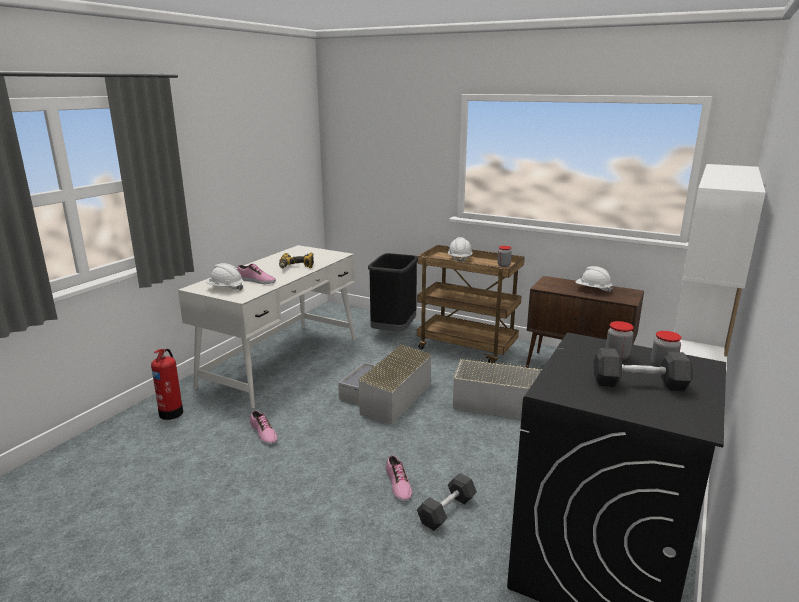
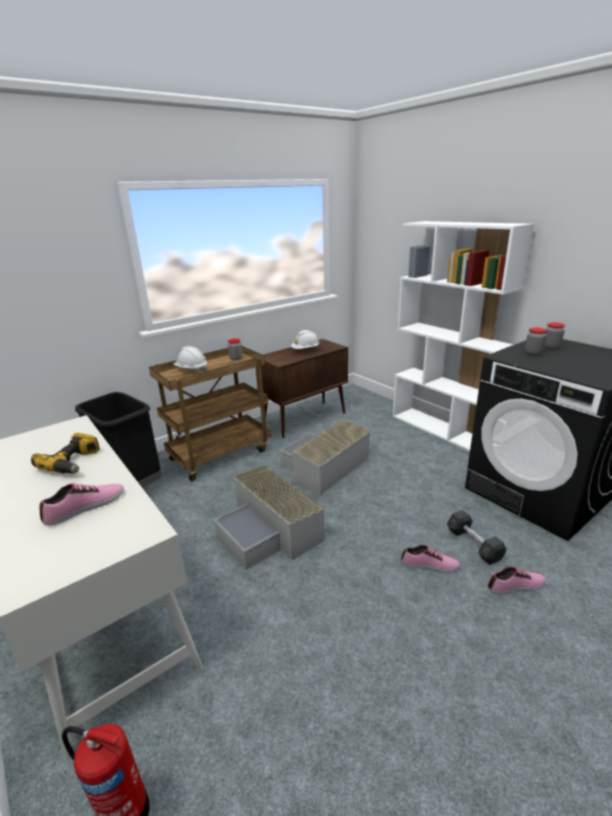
camera: 65 degrees left, 5 degrees up
white hard hat [205,263,243,291] -> none
shoe [250,410,278,445] -> shoe moved to [488,566,546,594]
grey dumbbell [594,348,693,391] -> none

